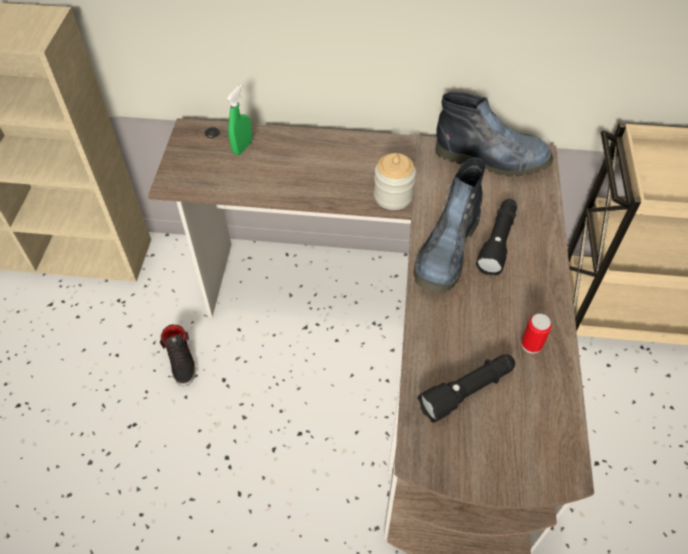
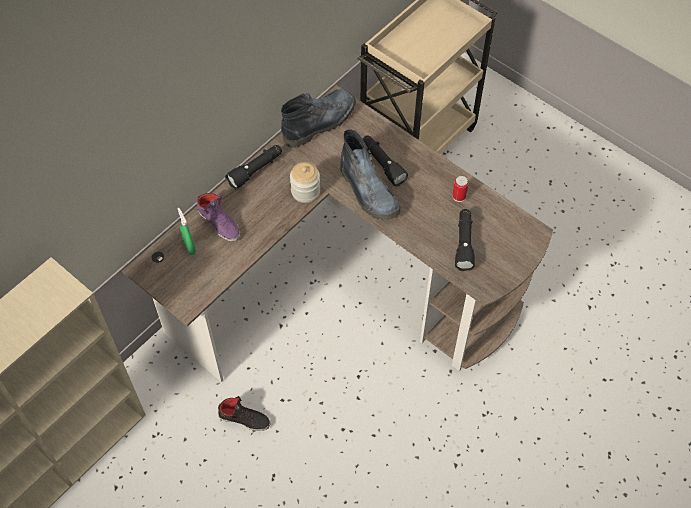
camera: 55 degrees left, 5 degrees up
none -> purple shoe [196,193,240,242]
none -> black flashlight [225,145,282,190]

